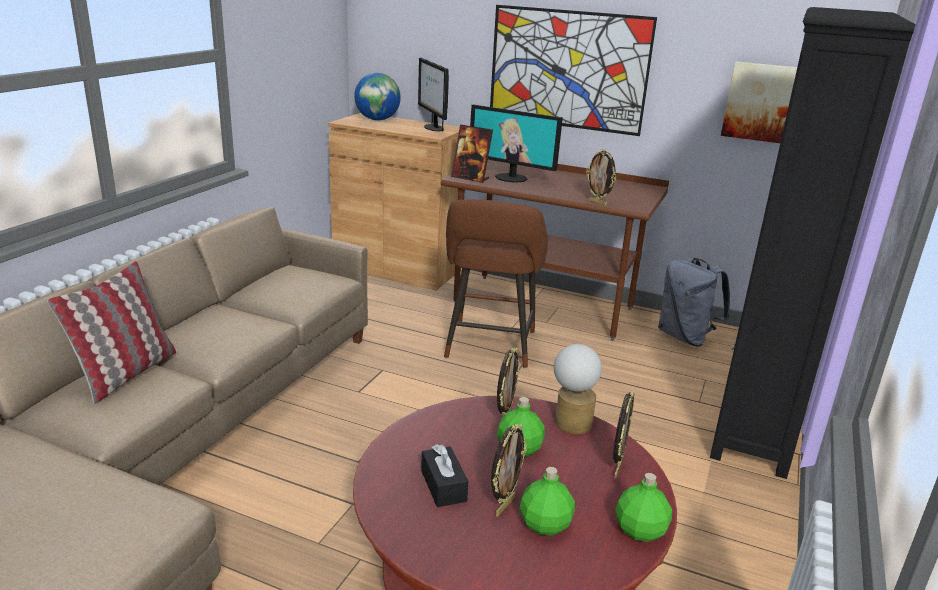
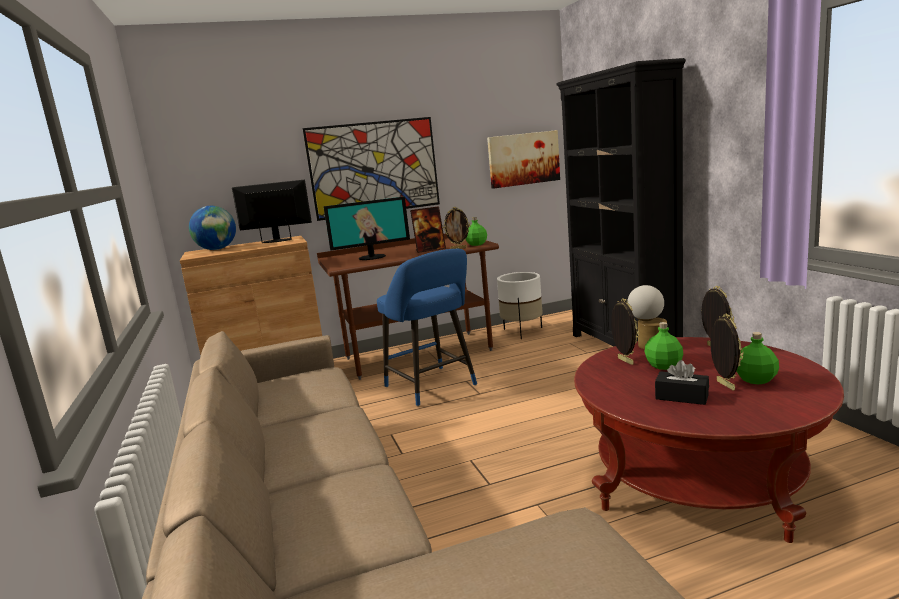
camera: 40 degrees left, 10 degrees down
pillow [47,261,176,404] -> none
monitor [418,58,449,132] -> monitor turned 150 degrees clockwise [232,180,312,243]
brown stool [444,200,548,368] -> blue stool [377,249,477,406]
picture frame [451,124,493,183] -> picture frame moved to [410,206,446,253]
green bottle [615,473,672,542] -> green bottle moved to [466,217,487,246]
grey backpack [658,258,730,347] -> white planter [497,272,543,339]

